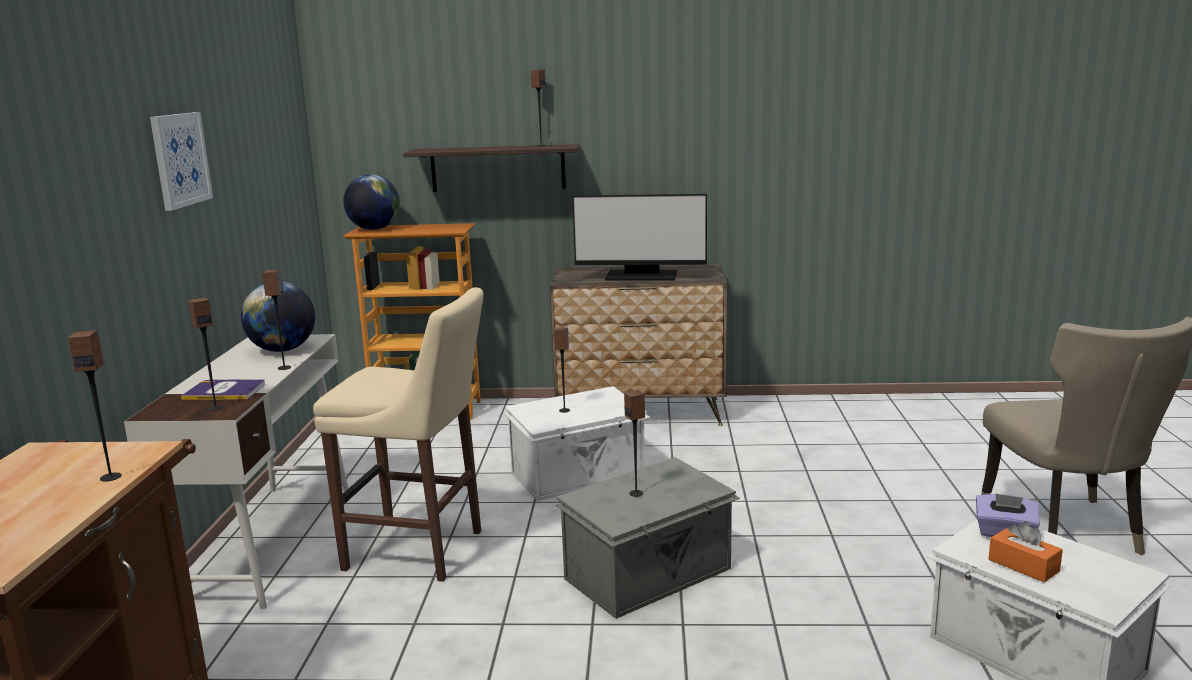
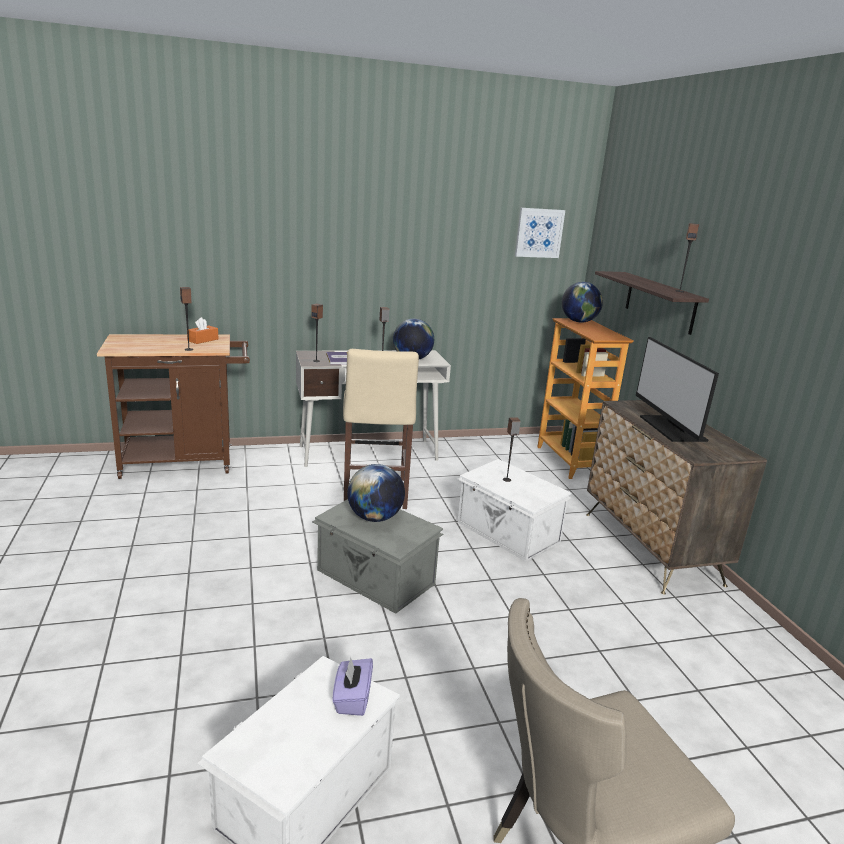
camera: 70 degrees right, 5 degrees up
picture [150,112,213,211] -> picture moved to [515,208,565,258]
speaker [624,390,645,497] -> globe [347,464,405,522]
orange tissue box [988,521,1063,582] -> orange tissue box moved to [187,317,218,344]

